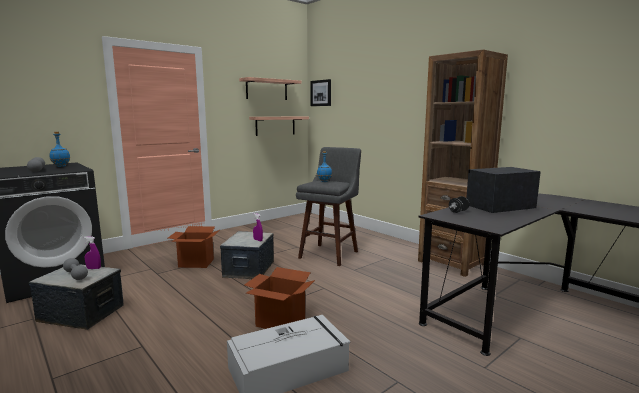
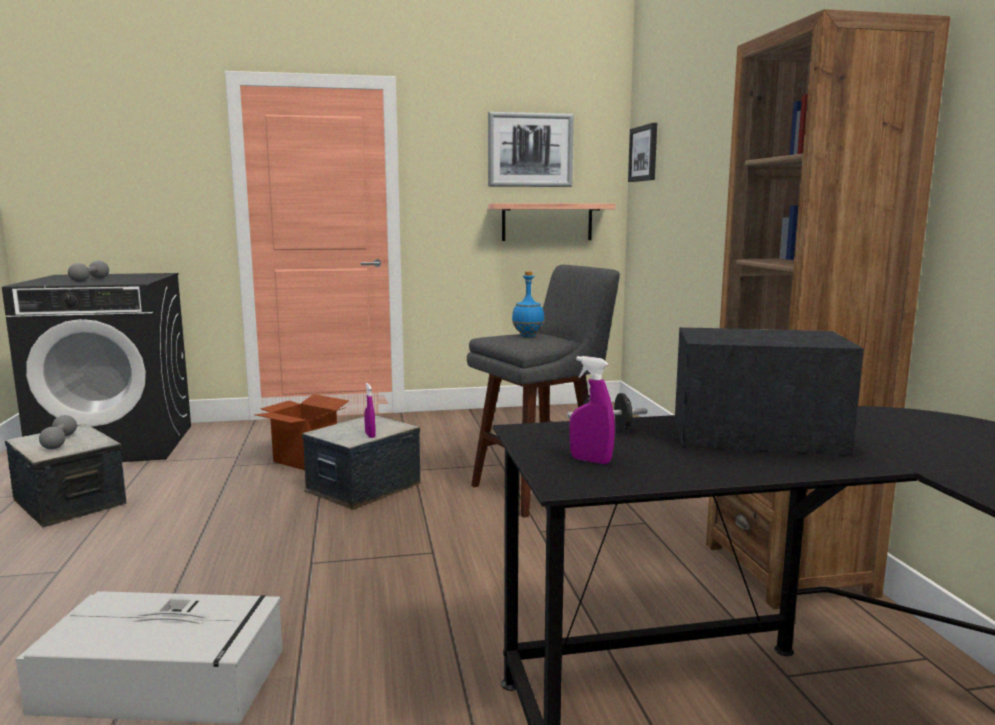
camera: 30 degrees right, 0 degrees up
blue bottle [49,132,70,167] -> none
purple spray bottle [84,236,101,269] -> purple spray bottle moved to [569,356,615,464]
shelf [239,77,302,100] -> picture [488,112,574,187]
cardboard box [244,267,315,329] -> none

